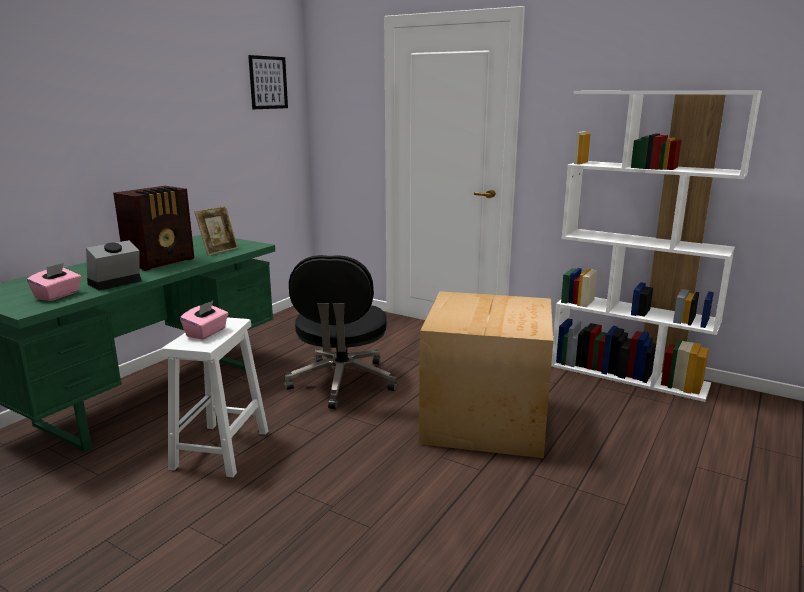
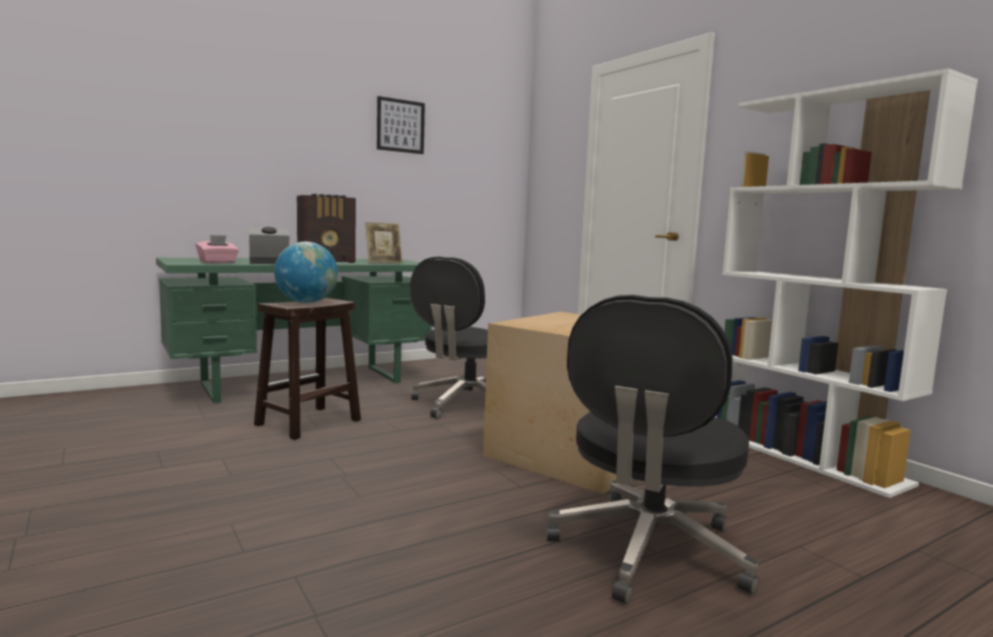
camera: 25 degrees right, 10 degrees down
white stool [162,317,268,477] -> brown stool [254,298,361,440]
pink tissue box [180,300,228,340] -> globe [274,241,338,303]
picture [248,55,288,109] -> picture moved to [377,96,425,154]
none -> black office chair [546,295,759,604]

